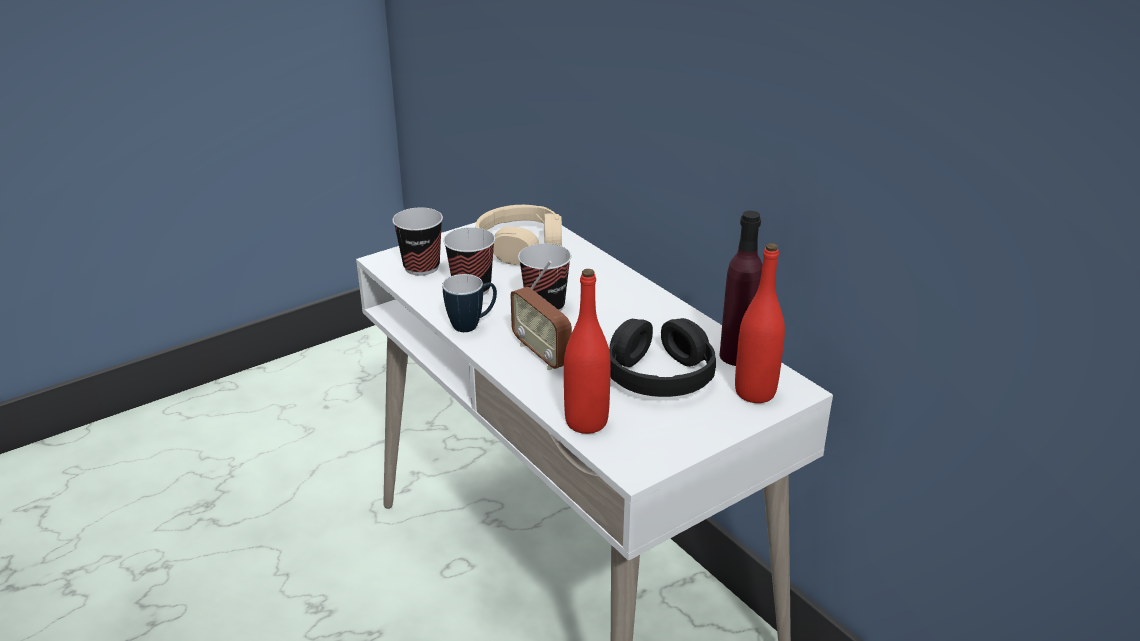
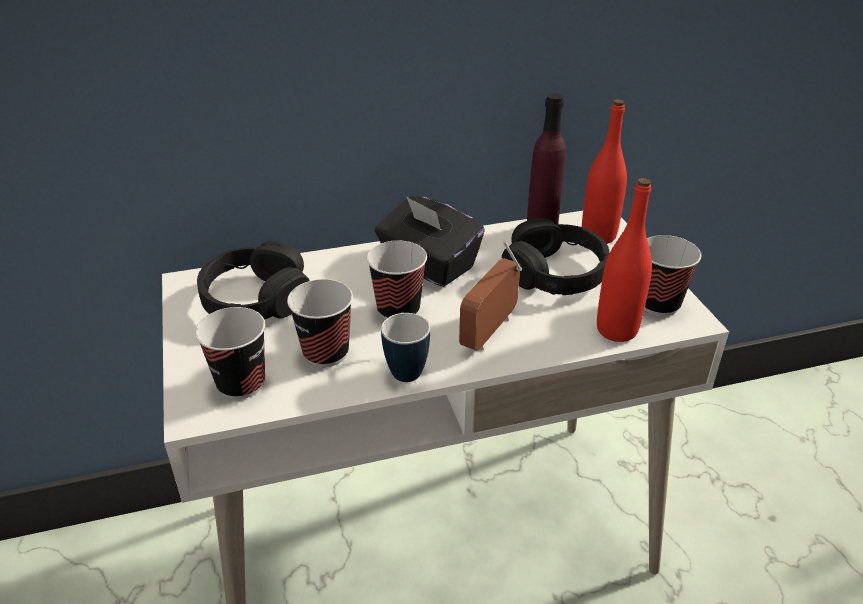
camera: 70 degrees left, 5 degrees up
beige headphones [475,205,562,265] -> black headphones [197,241,310,320]
radio [511,261,572,370] -> radio turned 135 degrees clockwise [459,240,522,350]
none -> black tissue box [375,196,485,287]
none -> cup [644,235,701,316]

